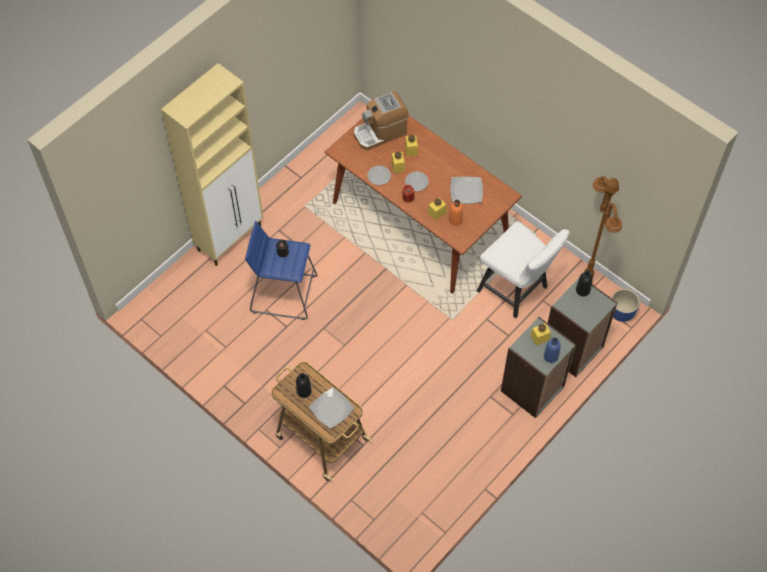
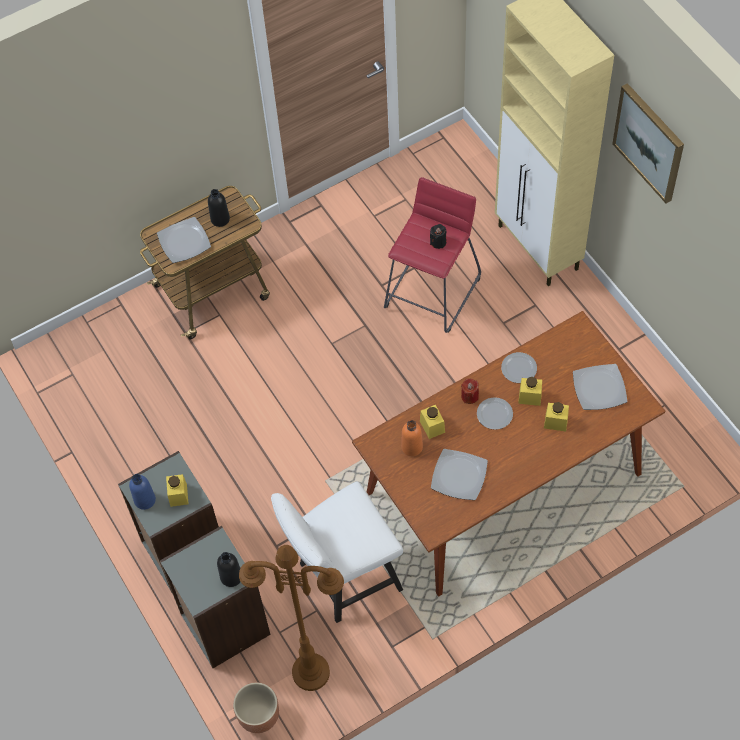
camera: 110 degrees right, 0 degrees up
blue stool [245,221,317,320] -> red stool [384,177,481,333]
coffee machine [354,91,409,150] -> plate [573,364,627,410]
blue planter [612,289,640,322] -> brown planter [233,682,279,733]
none -> picture [612,83,684,203]

